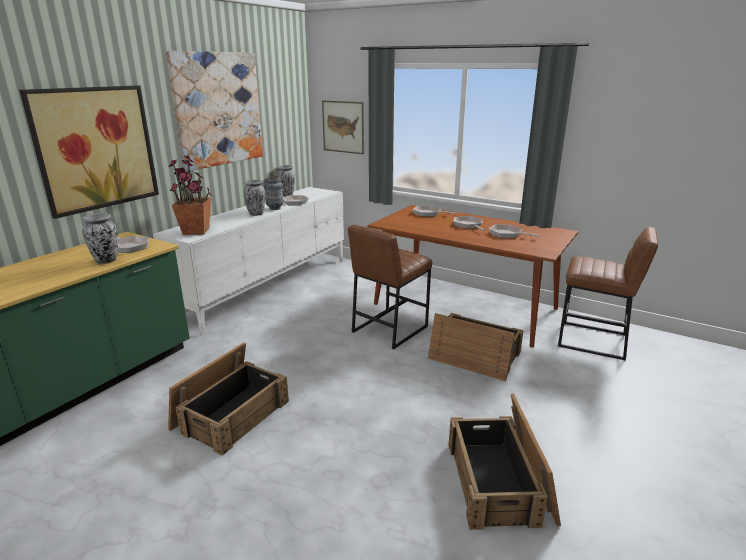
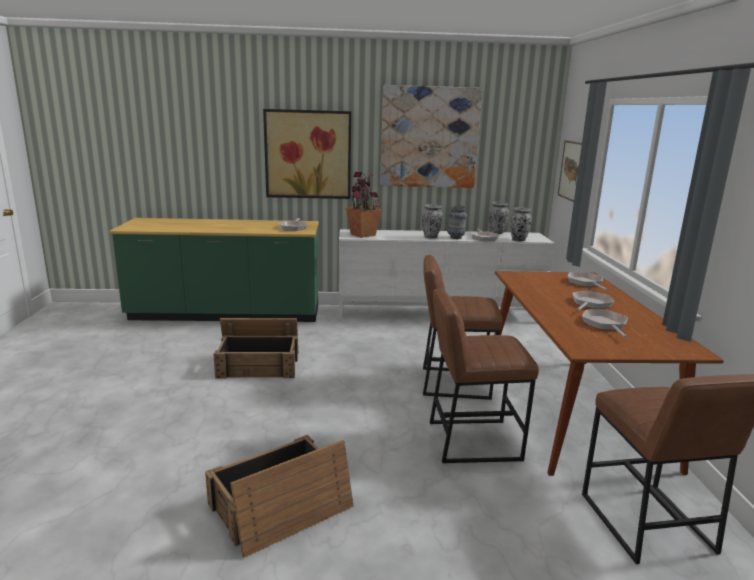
camera: 55 degrees right, 5 degrees down
vase [82,213,118,264] -> vase moved to [510,207,532,242]
crate [428,313,524,381] -> brown chair [430,288,539,463]

